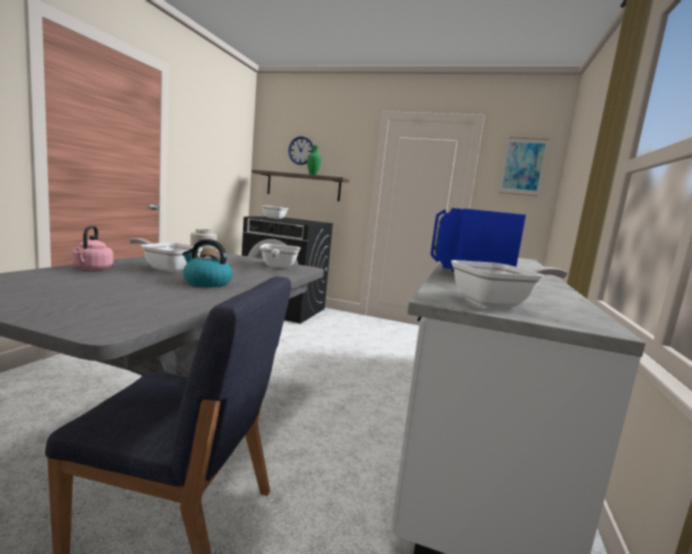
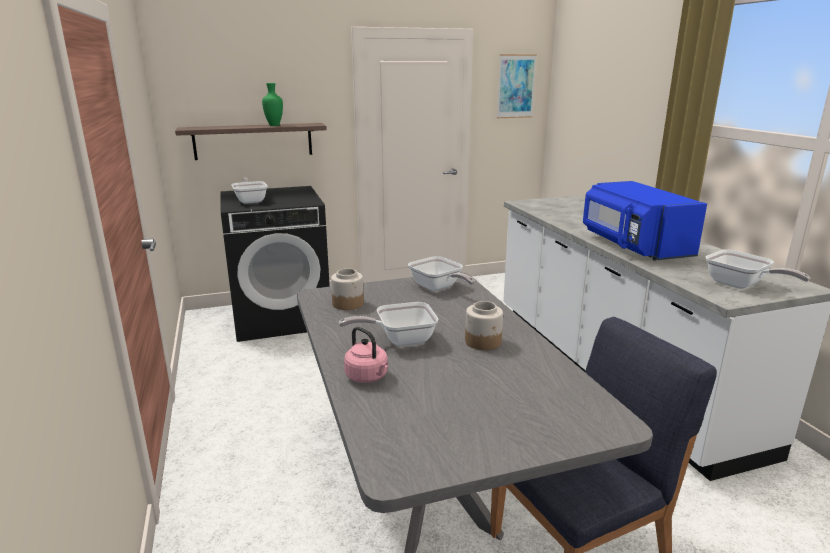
camera: 35 degrees left, 10 degrees up
kettle [182,239,232,287] -> jar [465,301,503,350]
wall clock [288,136,313,165] -> none
frying pan [451,260,568,307] -> frying pan turned 105 degrees clockwise [706,250,810,289]

